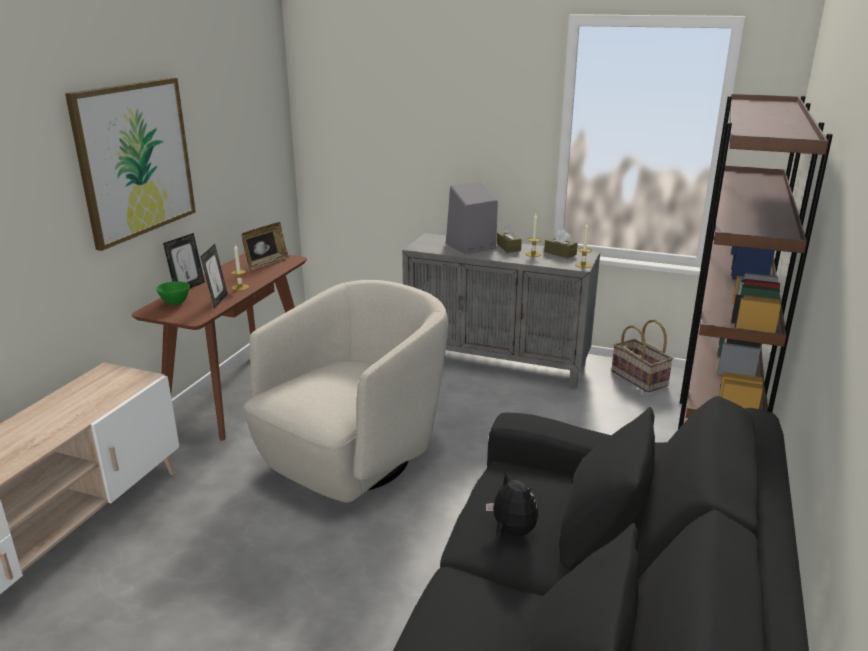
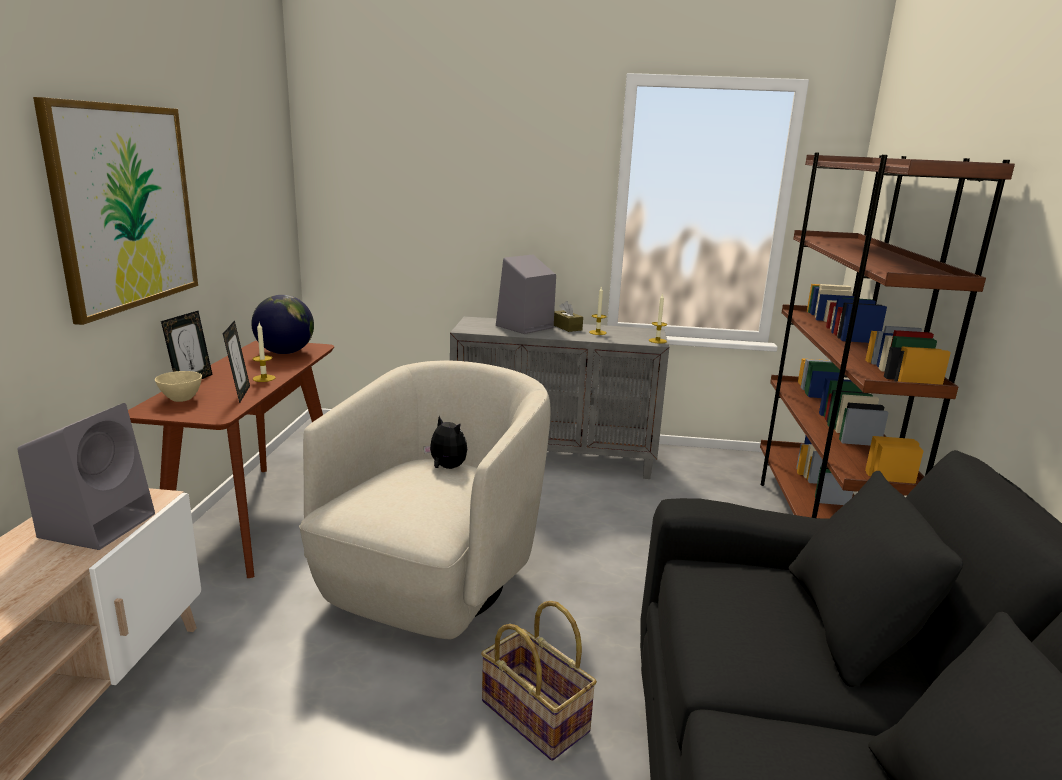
camera: 15 degrees left, 5 degrees down
green bowl [156,281,190,305] -> beige bowl [155,371,202,402]
picture frame [241,222,289,270] -> globe [251,295,314,354]
plush toy [486,472,538,539] -> plush toy moved to [424,416,467,469]
brown tissue box [544,229,578,258] -> none
basket [611,319,673,393] -> basket moved to [481,601,597,761]
none -> grey speaker [17,403,155,550]

